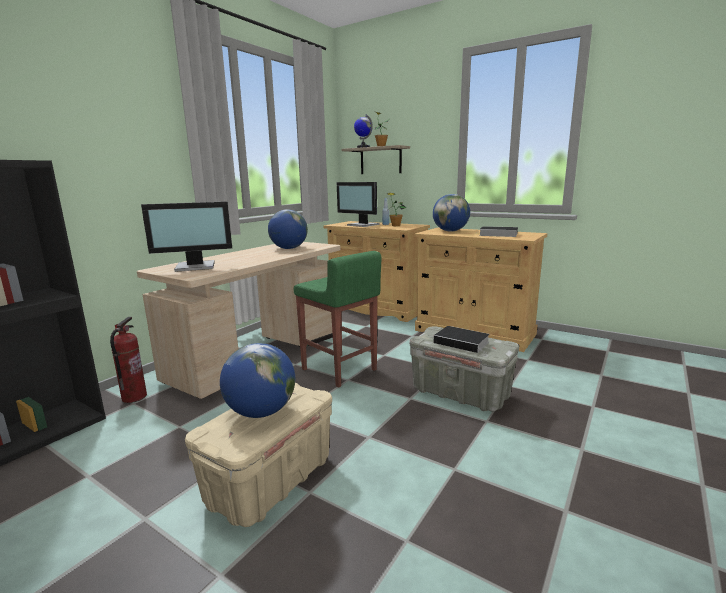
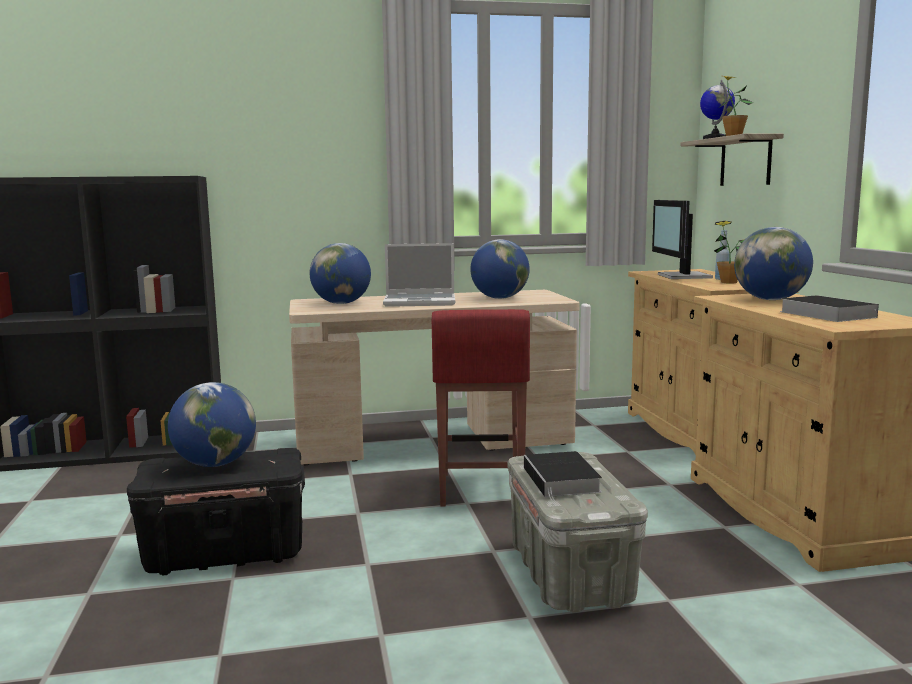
camera: 45 degrees right, 5 degrees down
fire extinguisher [110,317,147,403] -> none
monitor [141,201,232,272] -> globe [310,243,371,304]
beige storage box [185,383,332,527] -> black storage box [127,448,305,576]
green stool [294,251,381,387] -> red stool [432,309,530,506]
none -> laptop [383,243,455,307]

